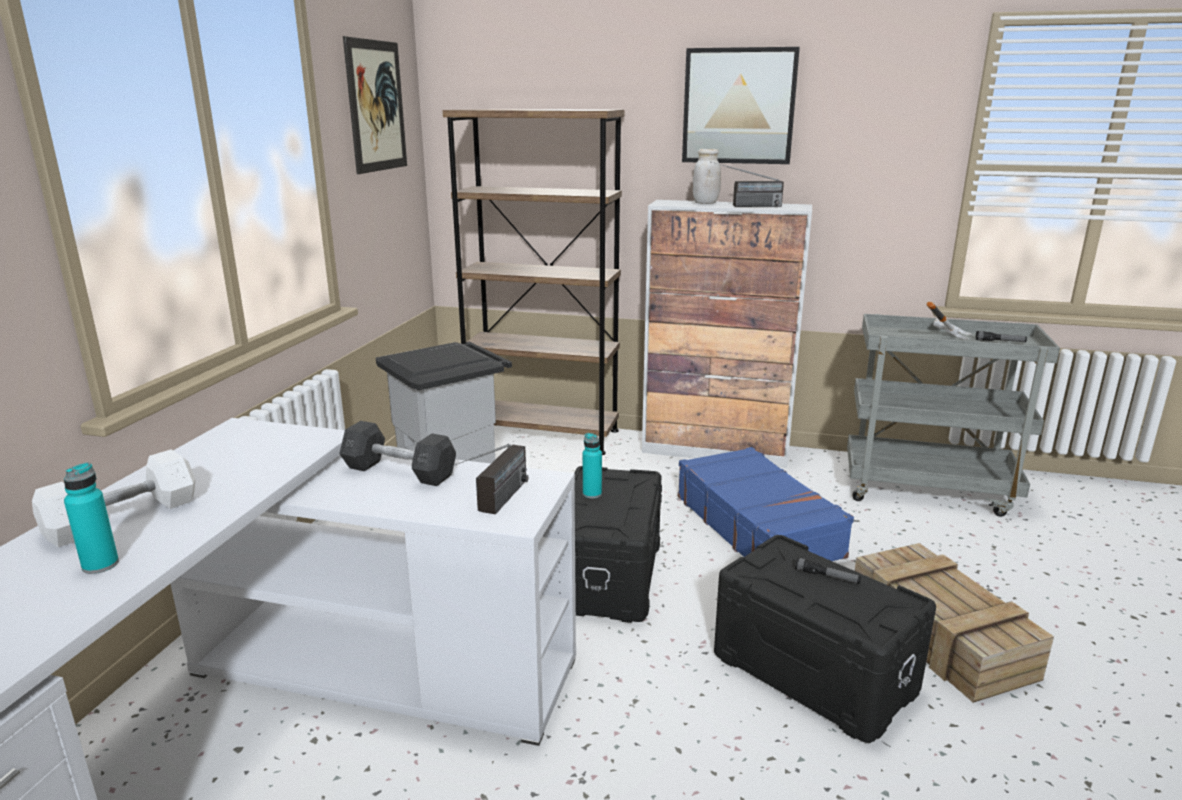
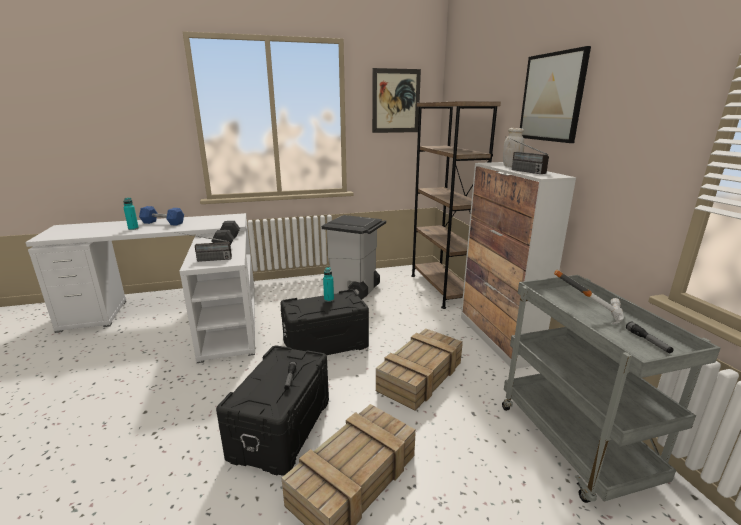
camera: 60 degrees right, 0 degrees up
white dumbbell [32,449,196,547] -> blue dumbbell [139,206,184,226]
blue suitcase [678,447,854,561] -> crate [376,328,463,411]

